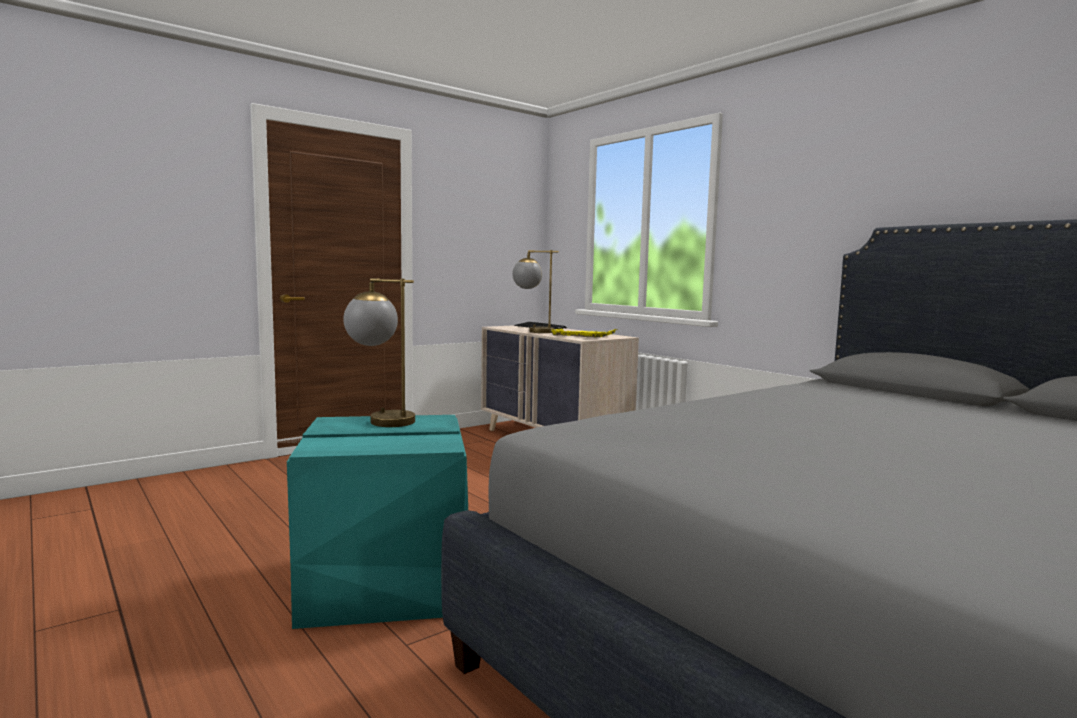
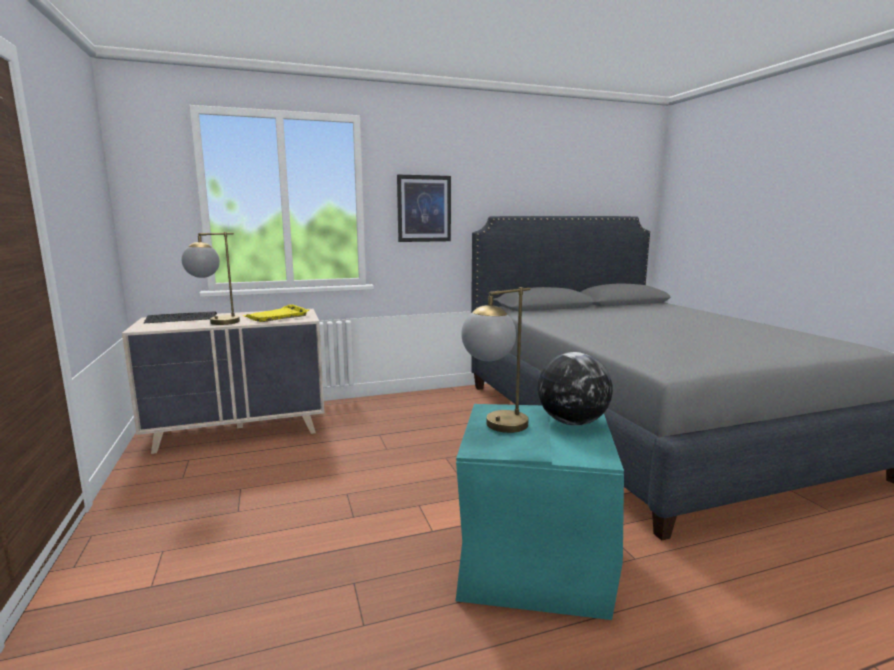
camera: 70 degrees left, 5 degrees up
none -> picture [397,175,451,242]
none -> globe [537,352,613,426]

